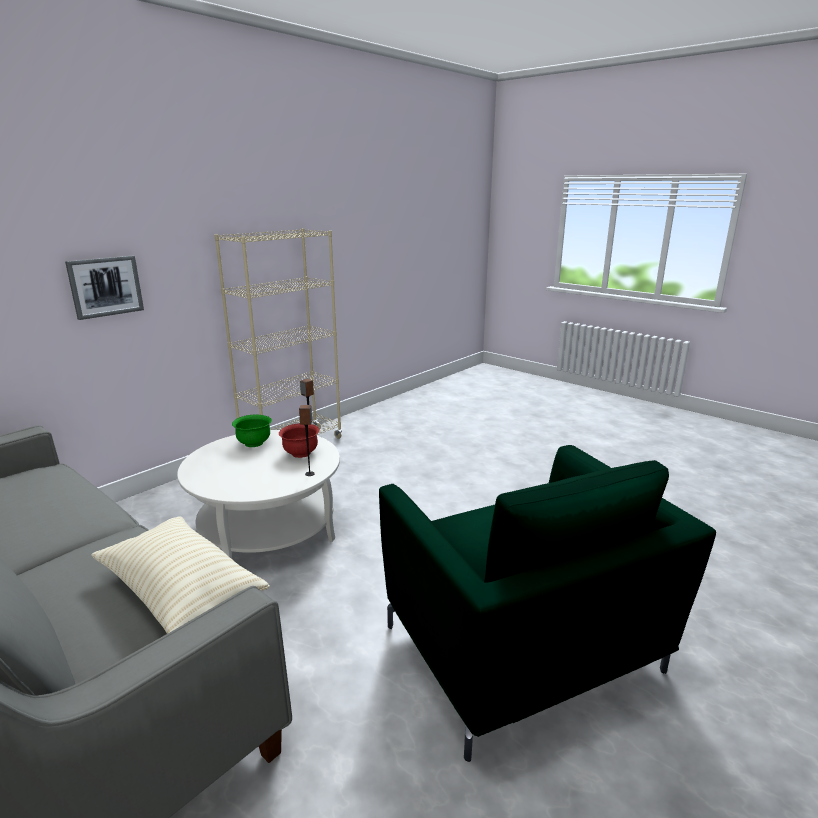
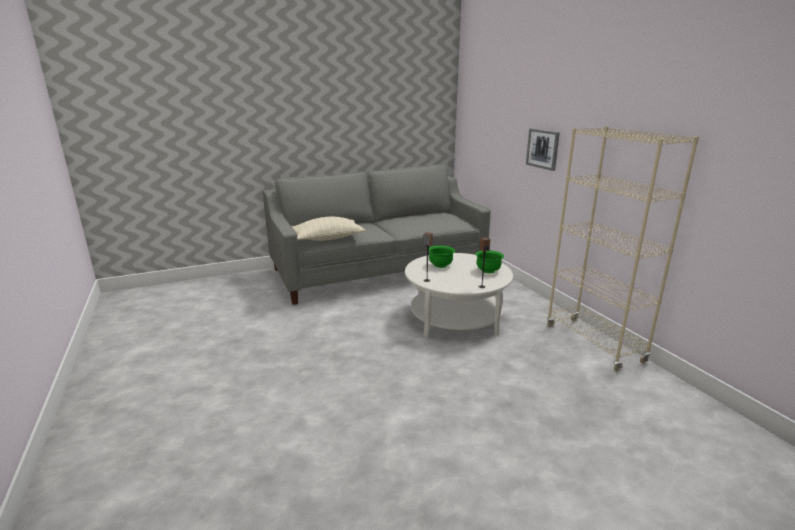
camera: 115 degrees right, 0 degrees up
red bowl [279,423,319,458] -> none
green armchair [379,445,716,762] -> none
none -> green bowl [429,245,455,268]

